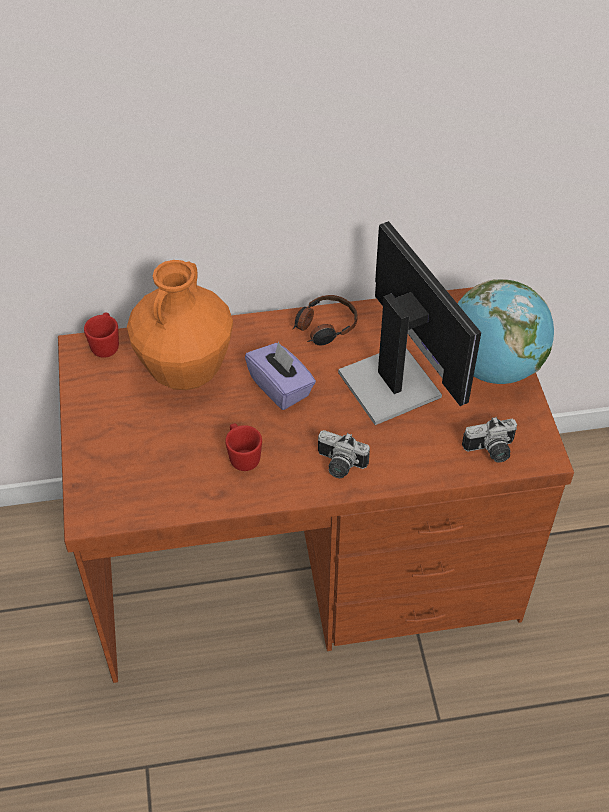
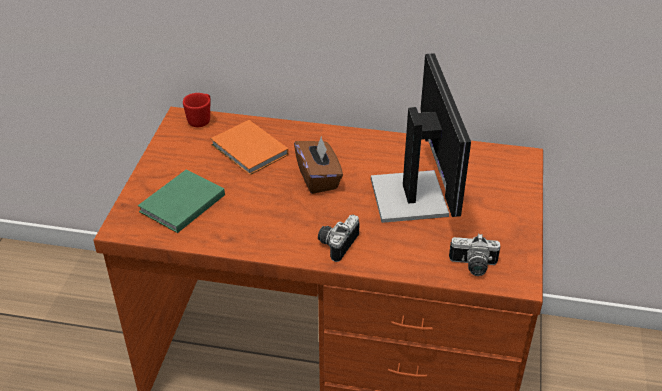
camera: 20 degrees right, 10 degrees down
orange vase [127,260,233,390] -> orange book [211,120,289,175]
red mug [225,423,262,471] -> none
purple tissue box [245,342,316,410] -> brown tissue box [294,135,343,194]
headphones [293,295,358,345] -> none
camera [318,430,370,478] -> camera turned 75 degrees clockwise [318,215,360,262]
globe [458,279,554,384] -> none
none -> green book [138,169,225,233]

